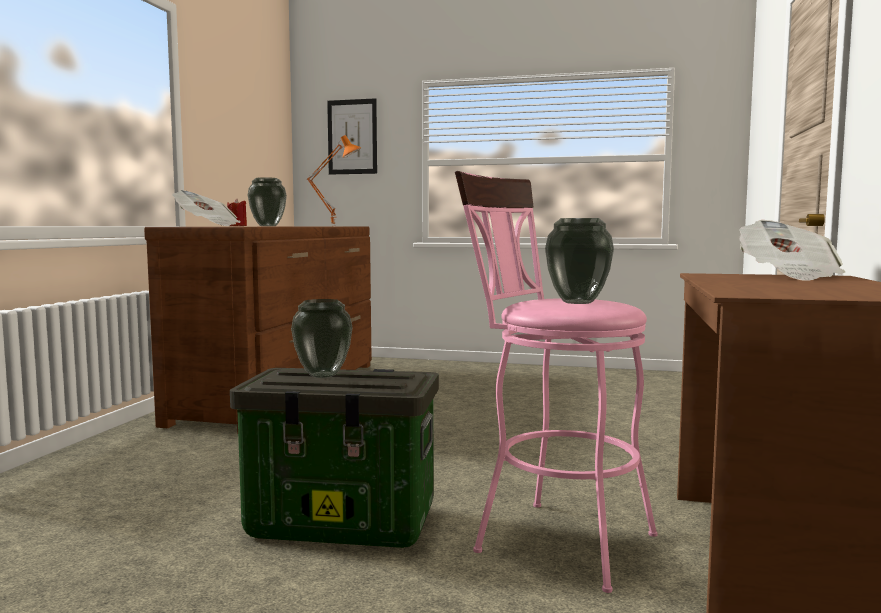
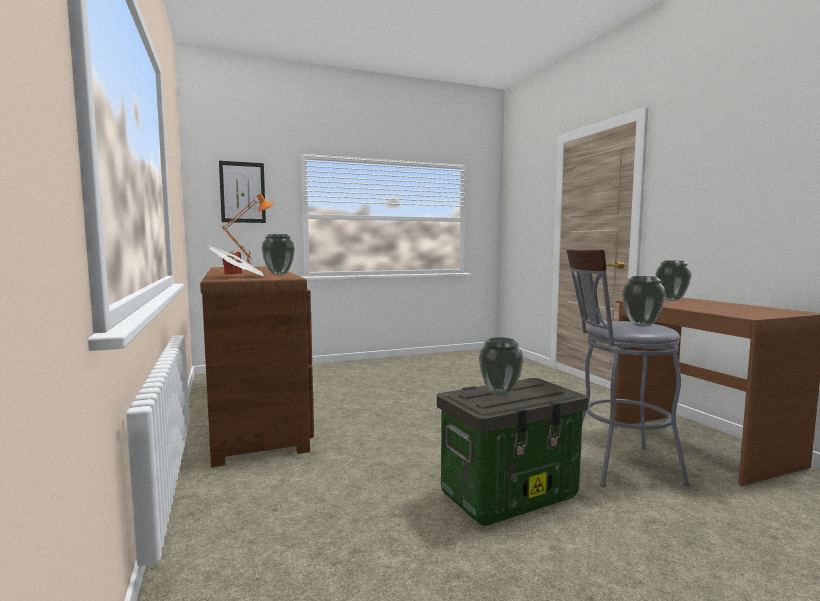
camera: 35 degrees left, 0 degrees up
pink stool [455,171,658,593] -> grey stool [566,249,690,487]
newspaper [739,220,845,281] -> vase [655,260,692,301]

